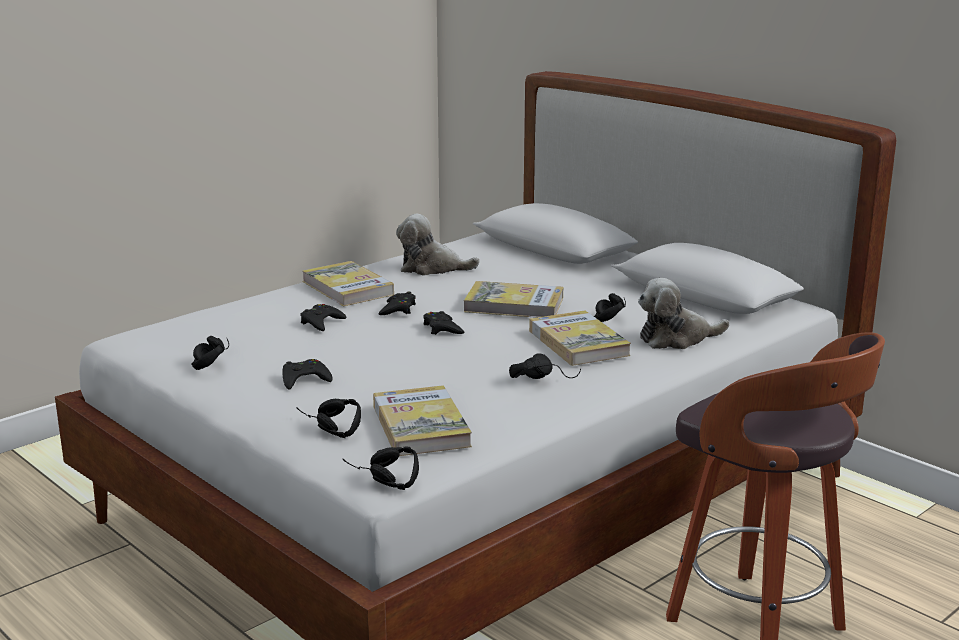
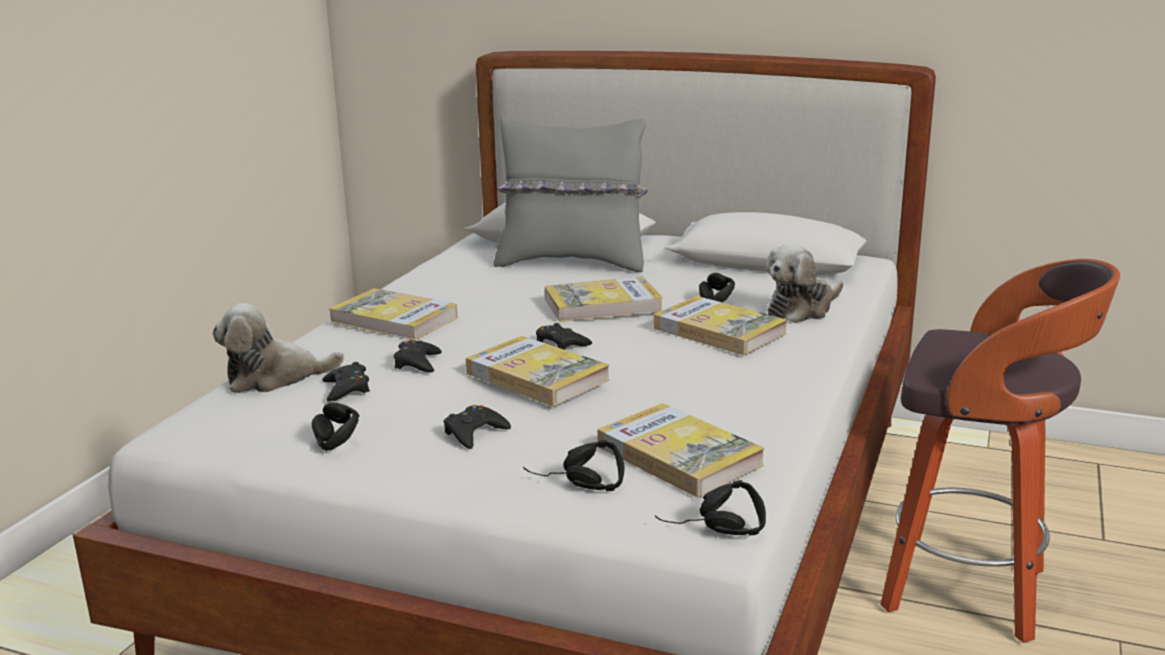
camera: 25 degrees left, 0 degrees up
black game controller [378,292,416,315] -> black game controller moved to [322,362,370,402]
plush toy [396,214,480,275] -> plush toy moved to [212,303,344,393]
black headphones [509,353,581,379] -> none
none -> book [466,336,610,406]
none -> grey pillow [494,117,648,272]

